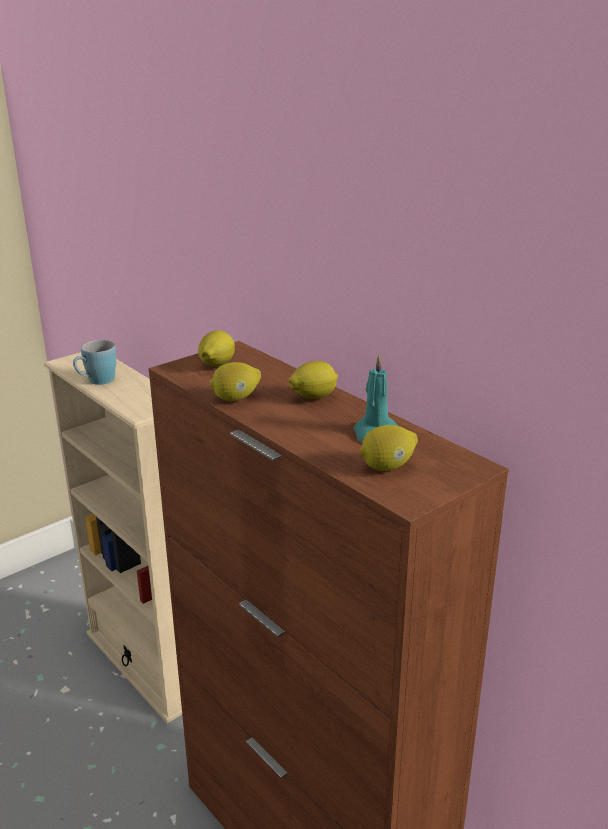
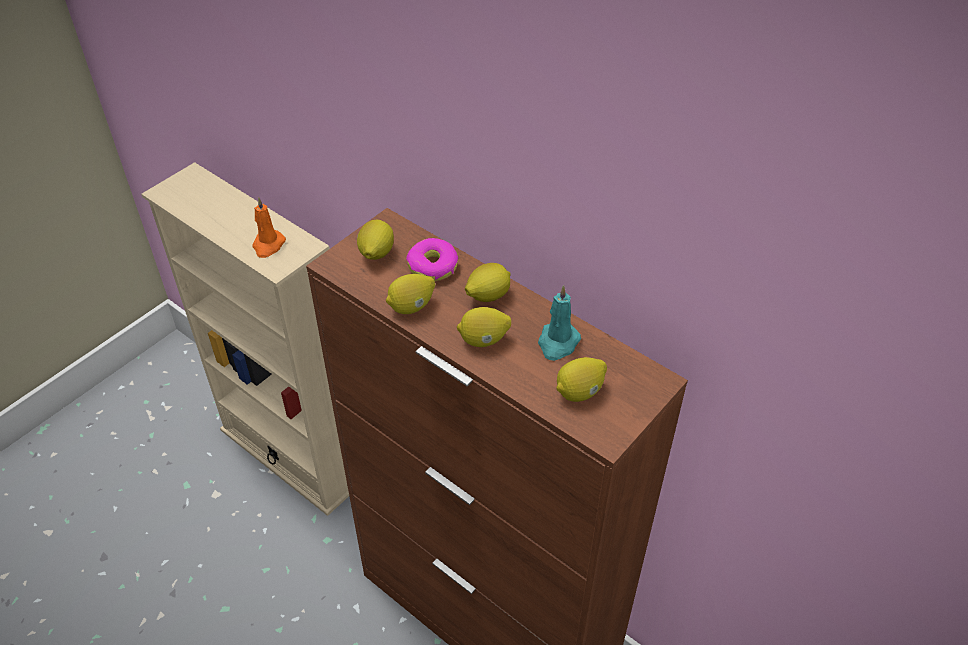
camera: 10 degrees left, 20 degrees up
blue mug [73,340,116,385] -> none
none -> orange candle [252,197,286,258]
none -> donut [406,238,459,281]
none -> lemon [457,307,511,347]

